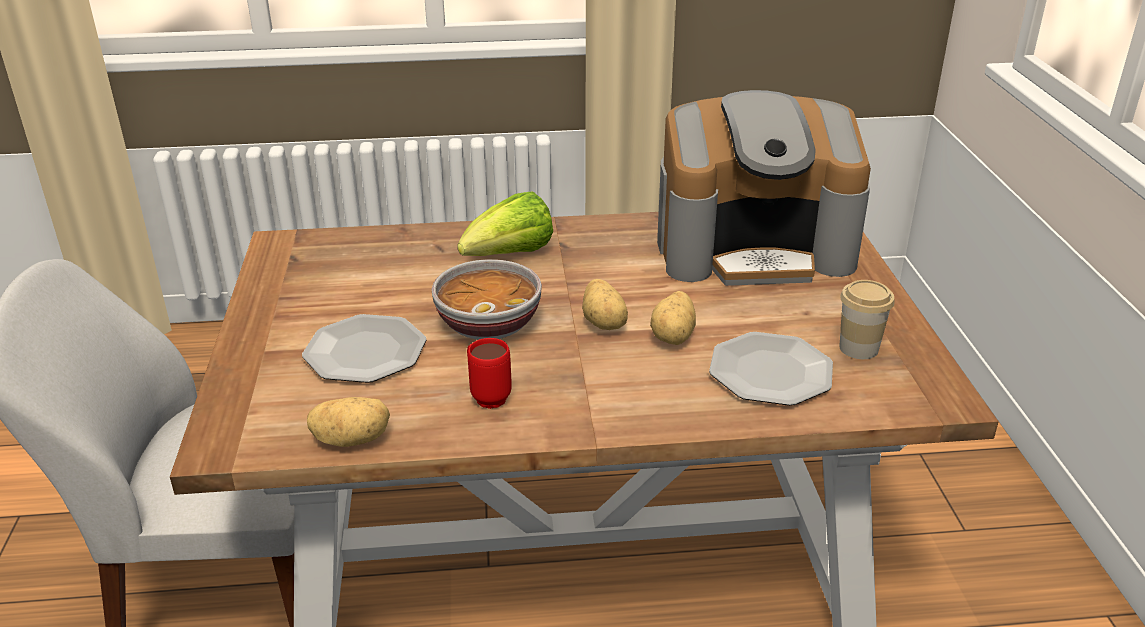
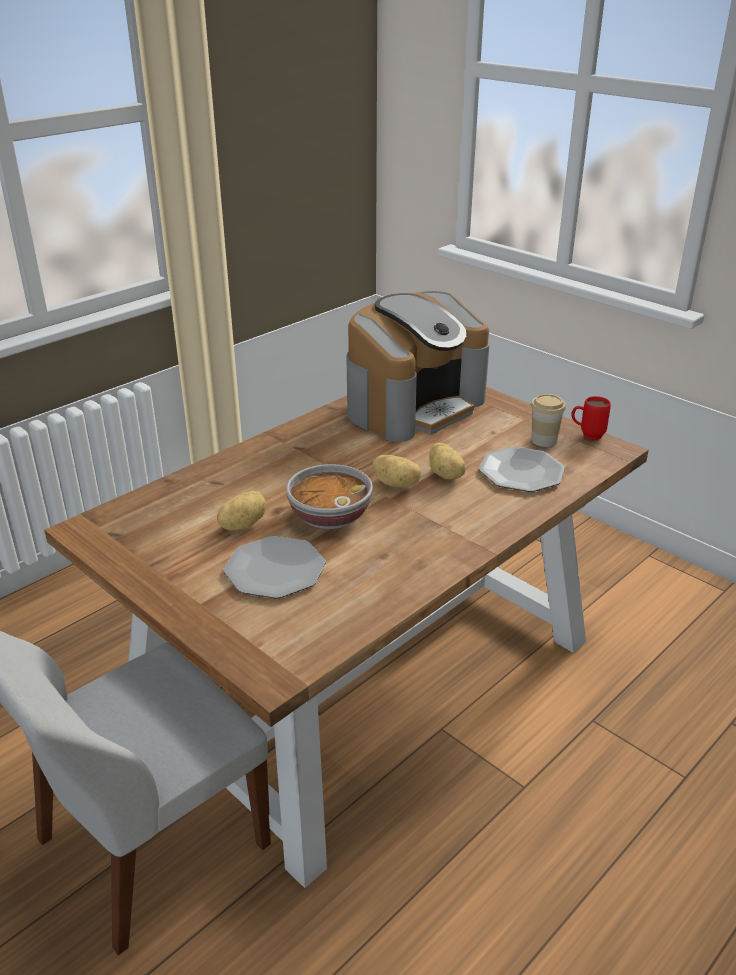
camera: 40 degrees left, 0 degrees up
potato [307,397,390,447] -> potato moved to [217,491,266,531]
lettuce [457,191,553,256] -> none
red mug [467,338,512,409] -> red mug moved to [571,396,611,440]

